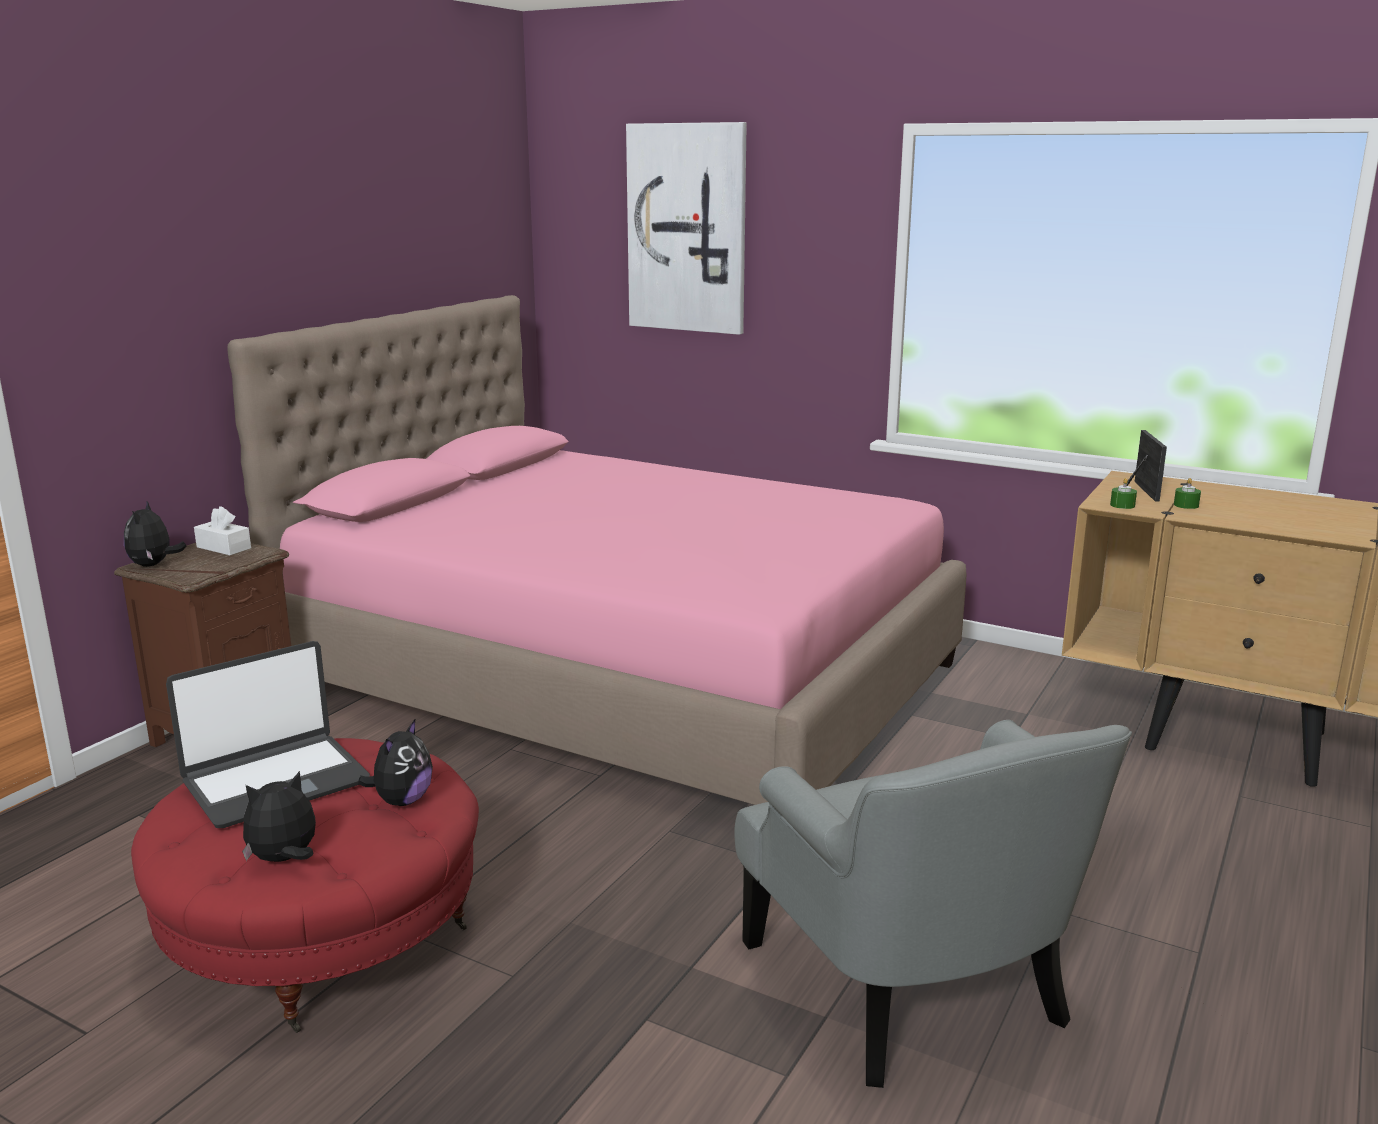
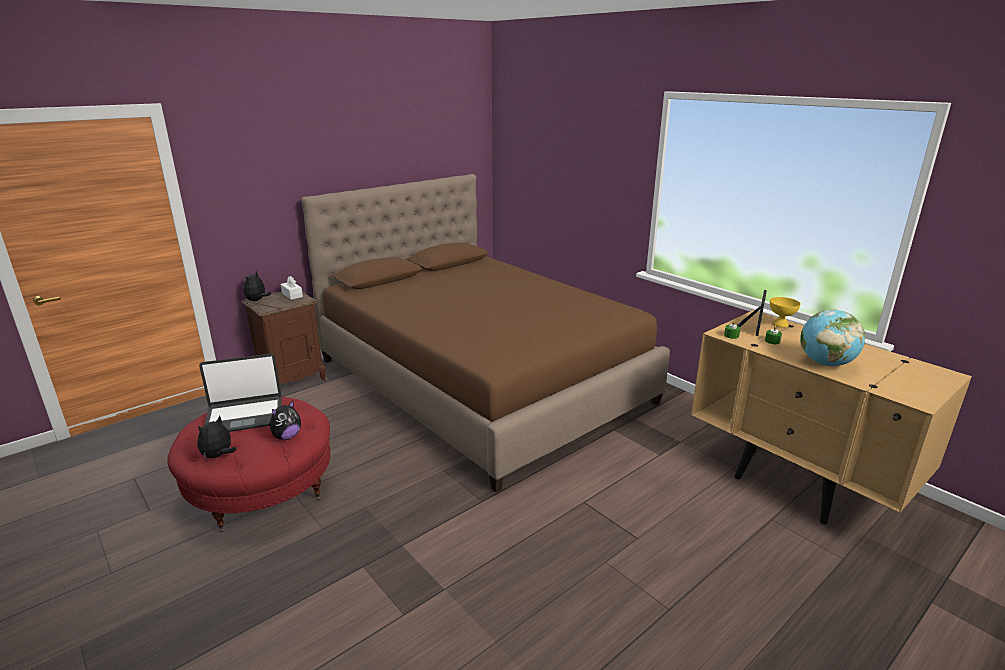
camera: 20 degrees right, 5 degrees up
pink bed [227,295,966,805] -> brown bed [301,174,670,492]
plush toy [242,771,316,862] -> plush toy turned 45 degrees counterclockwise [197,416,236,459]
picture [626,122,747,335] -> none
grey armchair [734,720,1132,1088] -> none
none -> yellow bowl [770,297,801,327]
none -> globe [800,310,865,366]

